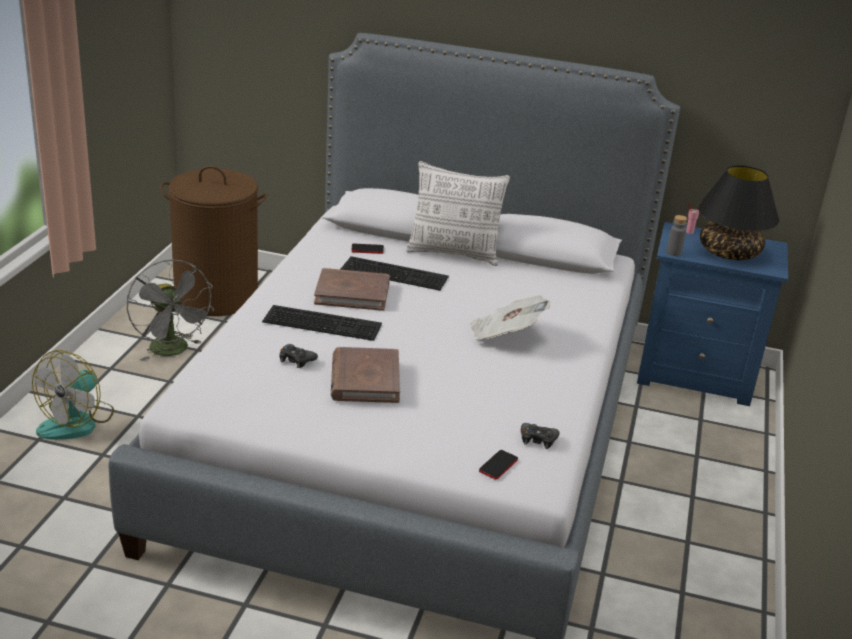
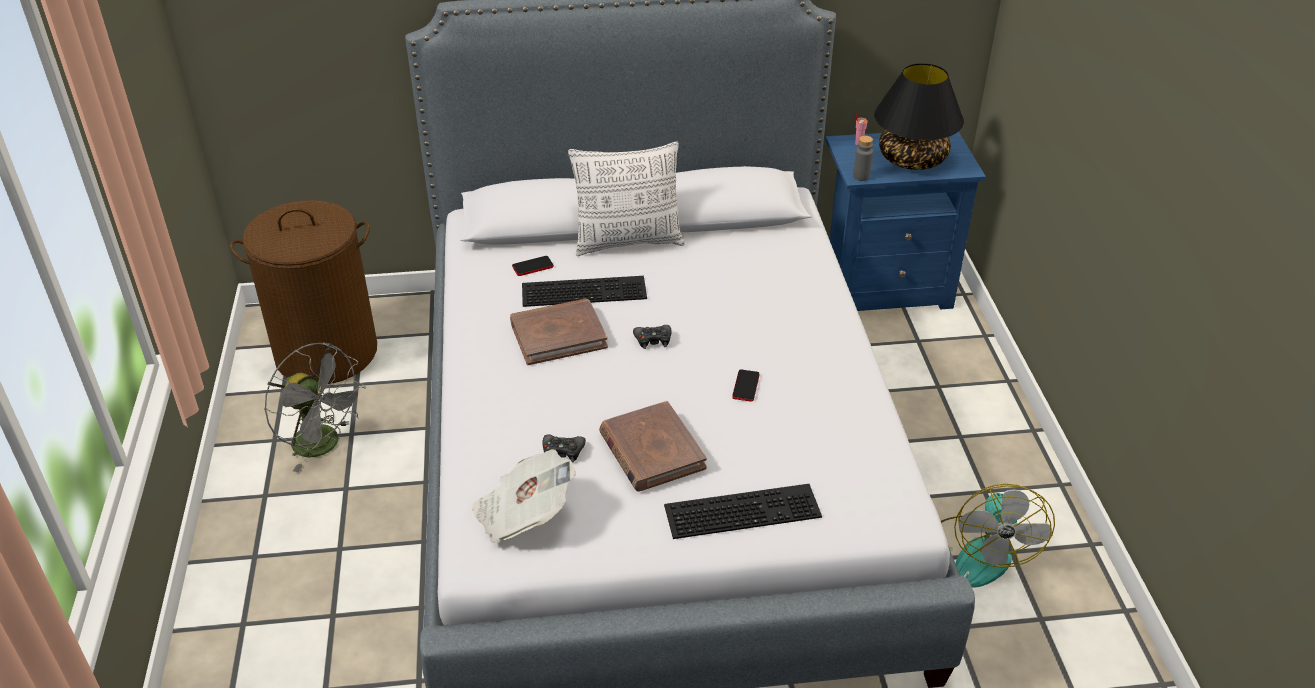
camera: 20 degrees left, 10 degrees up
fan [32,350,114,440] -> fan moved to [941,484,1055,588]
keyboard [262,305,382,341] -> keyboard moved to [664,484,822,539]
newspaper [470,295,550,341] -> newspaper moved to [472,449,576,543]
phone [479,450,518,480] -> phone moved to [732,369,759,402]
black game controller [521,423,560,449] -> black game controller moved to [633,325,672,349]

